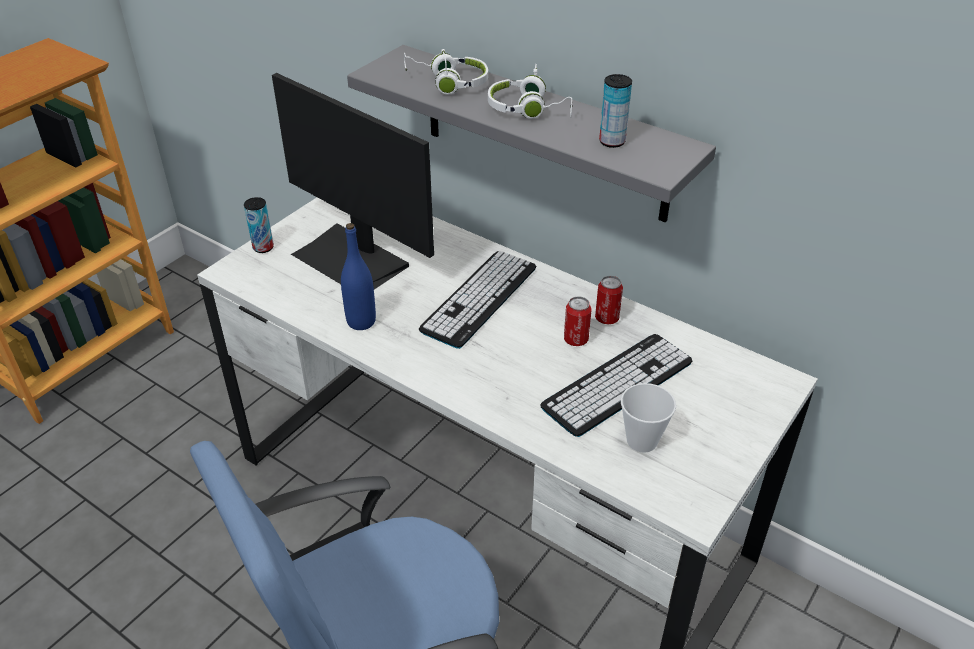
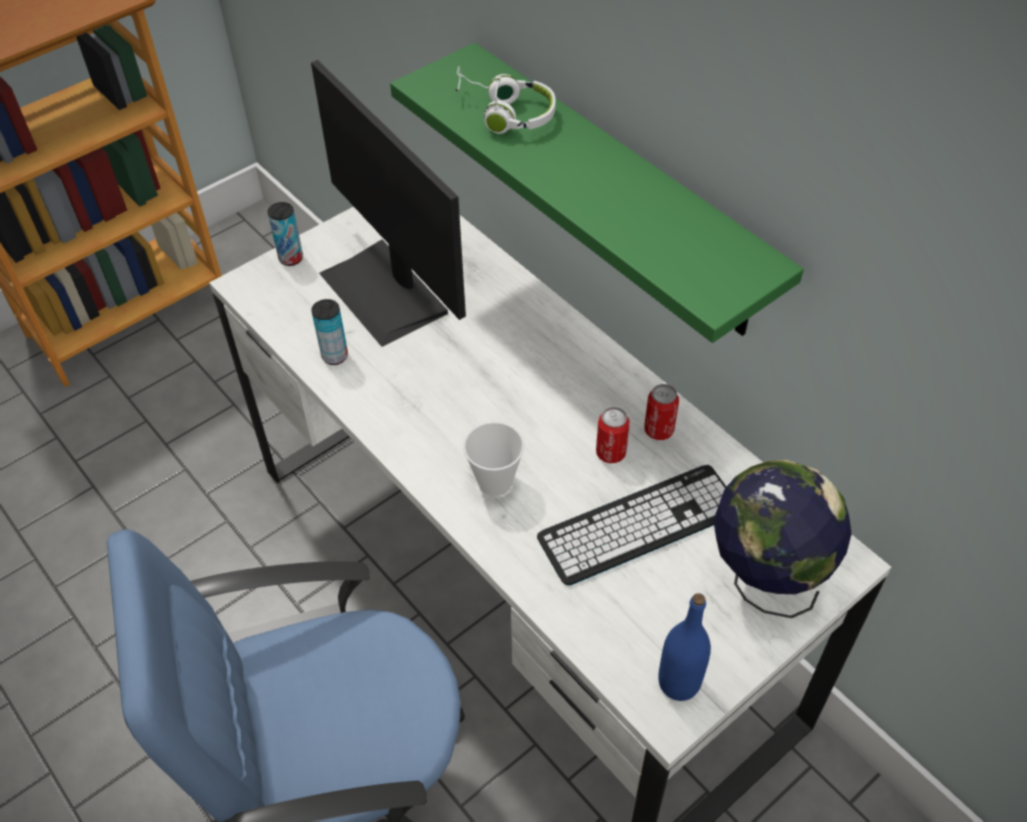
camera: 15 degrees right, 10 degrees up
blue bottle [341,223,376,330] -> blue bottle moved to [658,593,711,701]
grey shelf [347,45,716,223] -> green shelf [390,42,804,343]
keyboard [419,251,537,349] -> none
white headphones [488,64,573,119] -> none
can [599,74,632,148] -> can moved to [311,299,348,365]
cup [621,383,676,453] -> cup moved to [463,422,524,496]
none -> globe [713,460,852,618]

